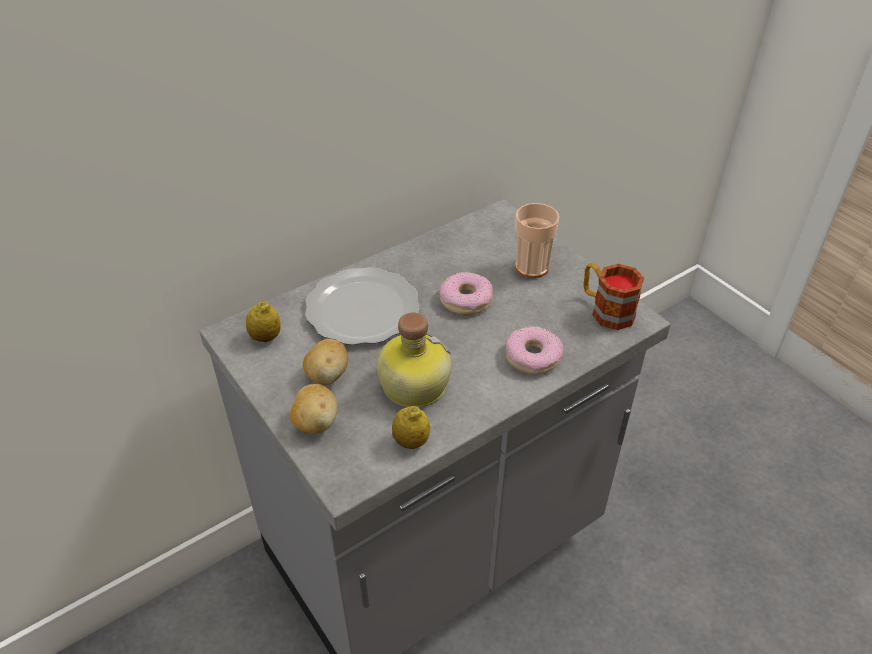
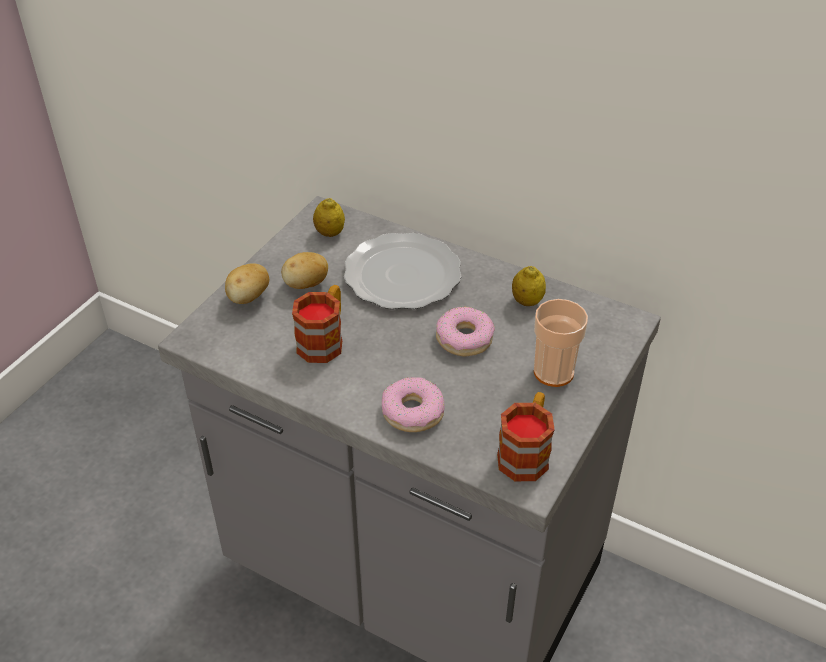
camera: 65 degrees right, 0 degrees up
bottle [377,312,452,408] -> mug [292,285,342,363]
lemon [392,406,430,449] -> lemon moved to [512,266,546,306]

